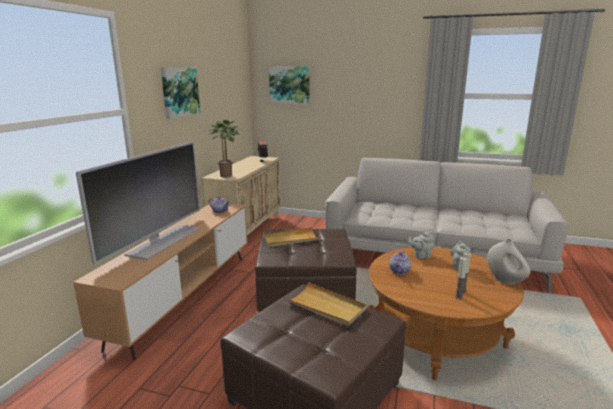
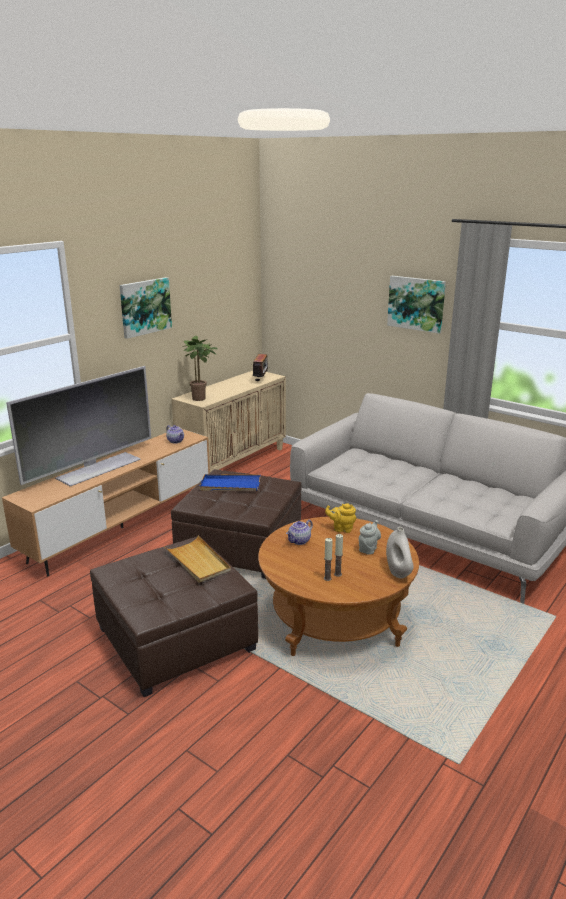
camera: 20 degrees right, 5 degrees up
beige tray [264,227,320,247] -> blue tray [199,474,260,491]
picture [269,66,310,104] -> picture moved to [387,276,446,334]
grey teapot [408,232,434,259] -> yellow teapot [325,503,356,533]

